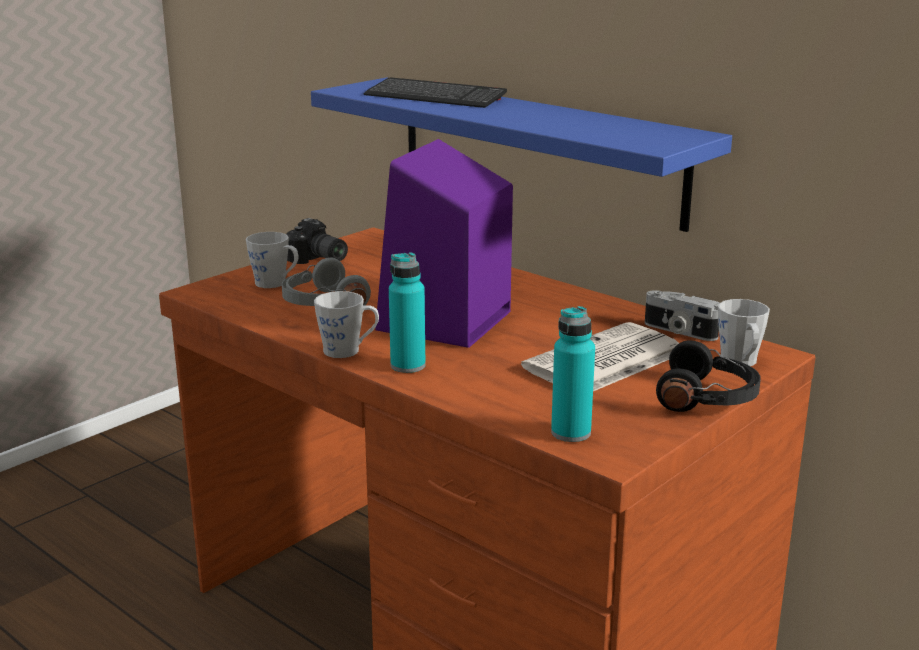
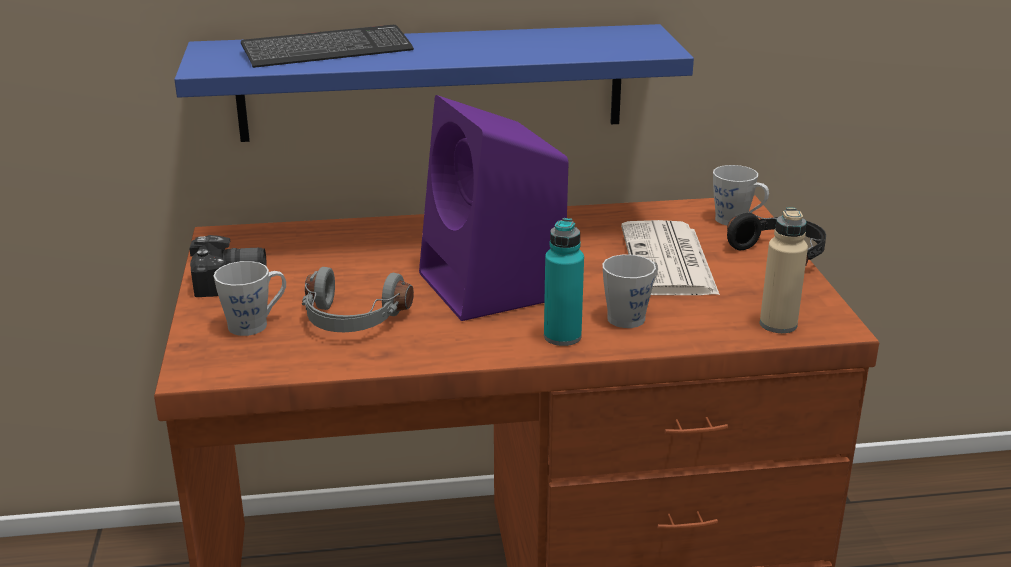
camera: 50 degrees left, 5 degrees up
grey mug [314,291,379,358] -> grey mug moved to [602,255,658,328]
turquoise bottle [551,306,595,442] -> beige bottle [760,208,808,333]
camera [645,290,719,341] -> none

